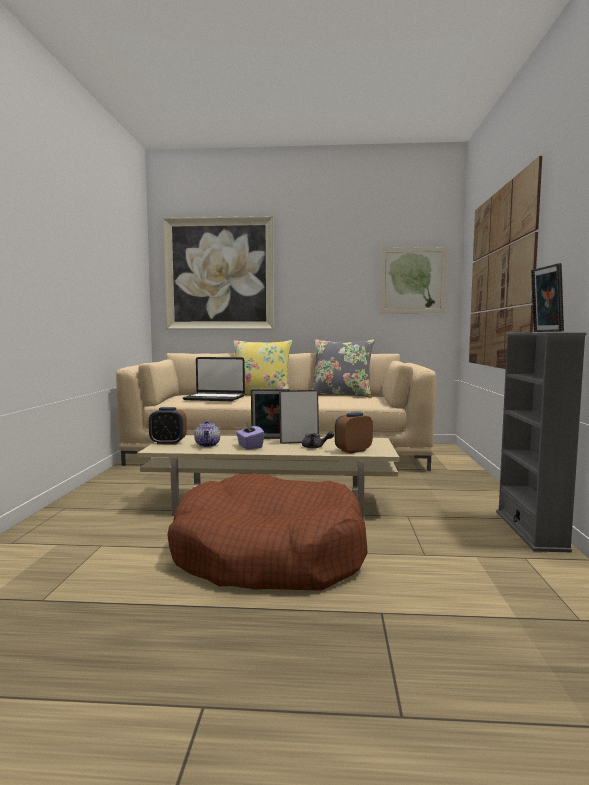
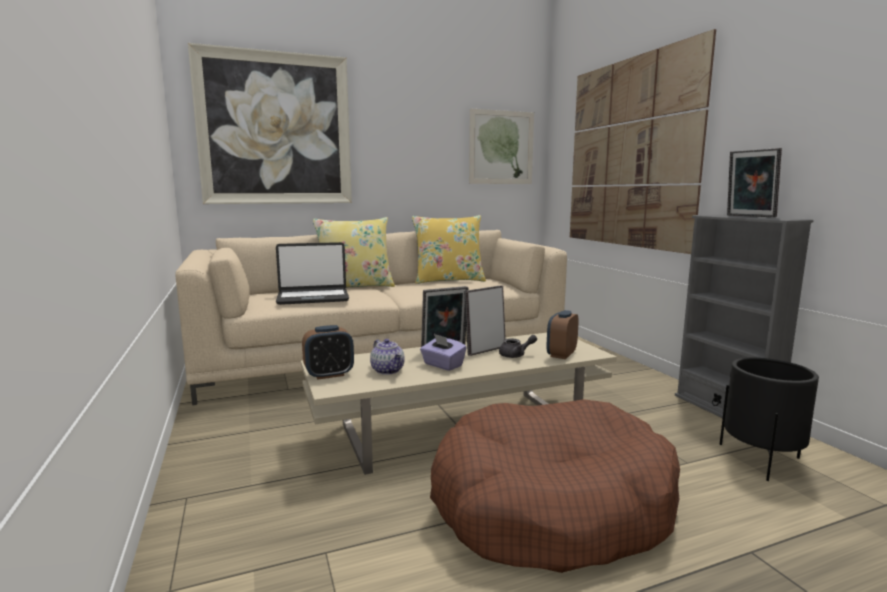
camera: 25 degrees left, 5 degrees up
grey pillow [312,339,375,398] -> yellow pillow [412,215,486,284]
none -> black planter [720,358,819,481]

